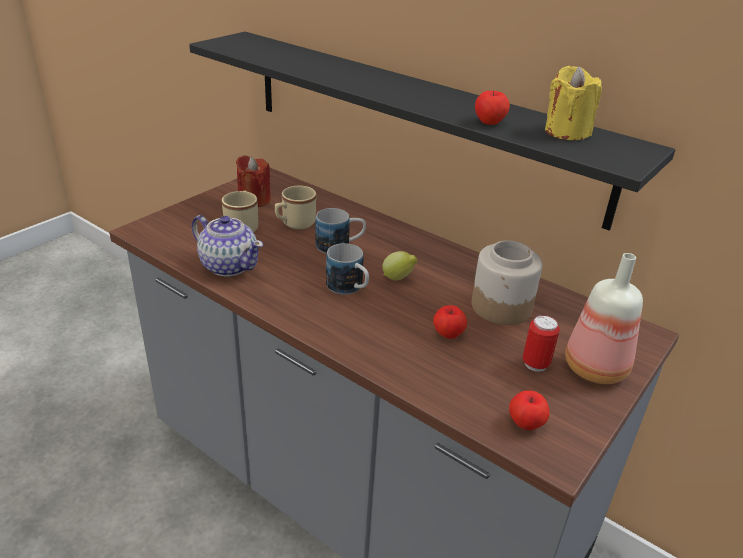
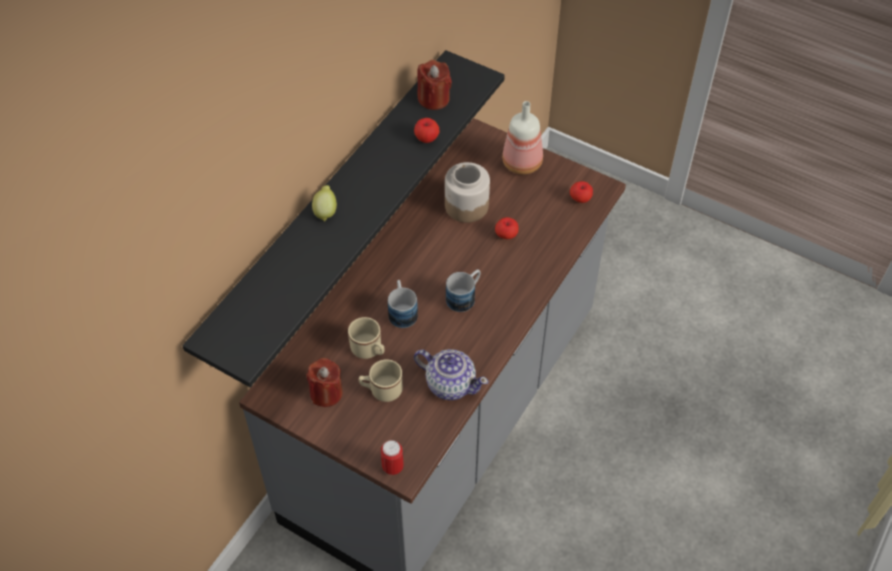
camera: 95 degrees left, 20 degrees up
teapot [192,215,263,277] -> teapot turned 90 degrees clockwise [414,349,489,400]
lemon [382,251,418,280] -> lemon moved to [312,185,337,221]
can [522,315,560,372] -> can moved to [381,440,404,475]
yellow candle [545,66,602,140] -> red candle [417,60,452,110]

